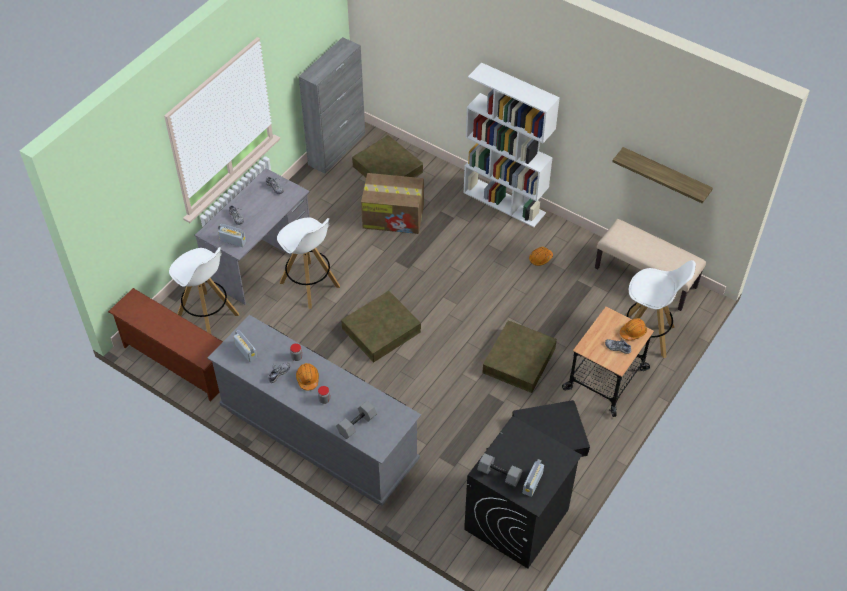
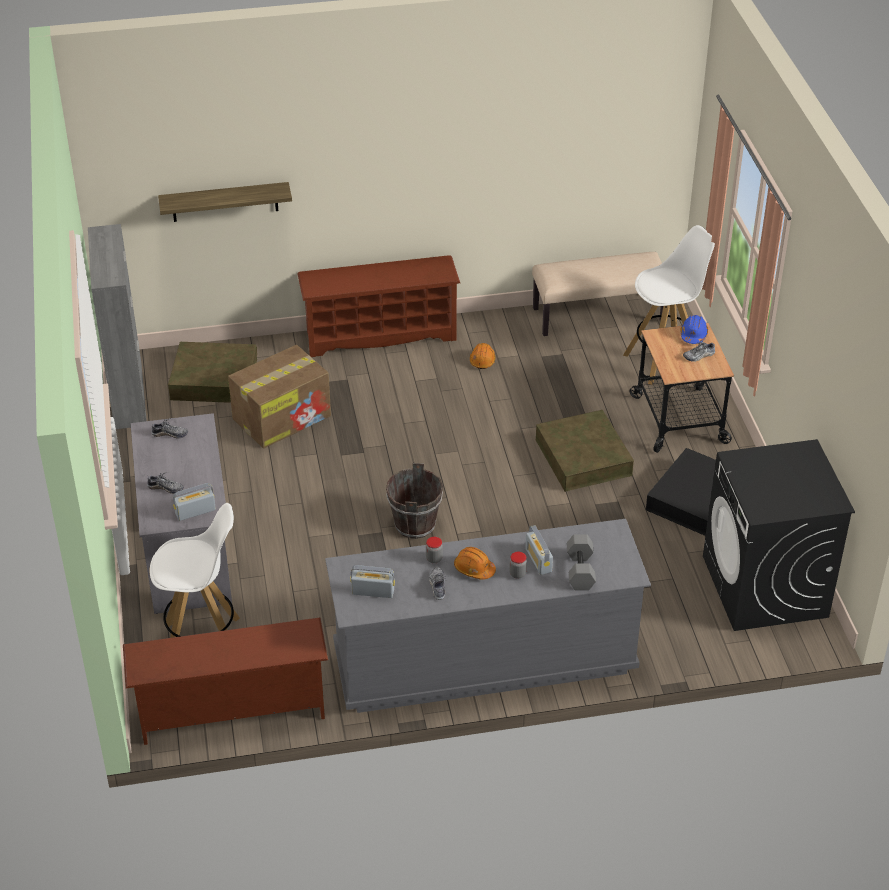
camera: 45 degrees left, 10 degrees down
white stool [277,218,340,309] -> none
brown storage box [341,291,421,362] -> brown bucket [386,463,443,539]
white bookcase [463,63,560,228] -> brown shoe rack [297,255,460,357]
grey dumbbell [477,453,522,487] -> none
radio [523,459,544,497] -> radio moved to [525,525,553,575]
shelf [612,147,713,203] -> shelf moved to [158,182,292,222]
orange hard hat [620,318,647,340] -> blue hard hat [680,315,708,344]

